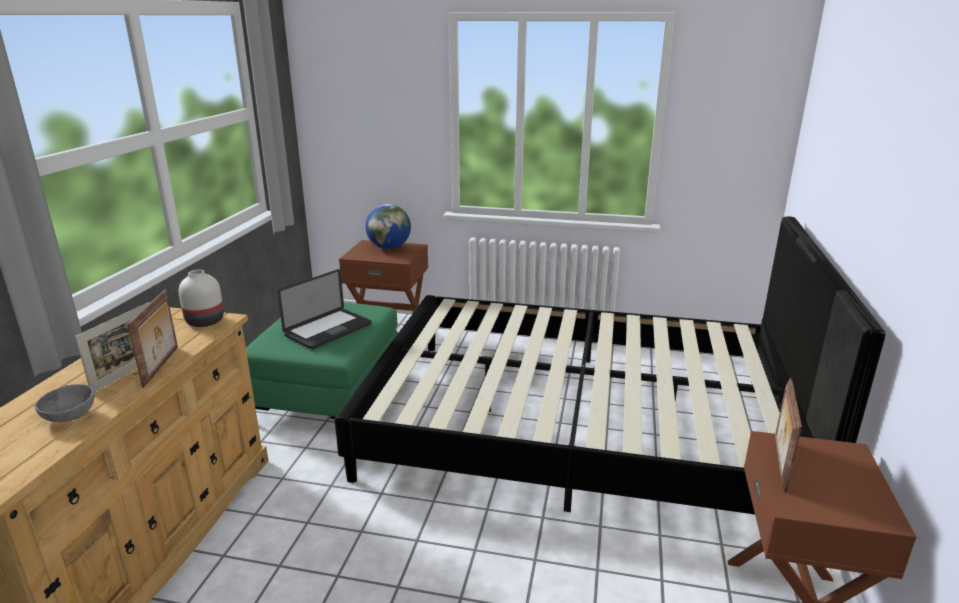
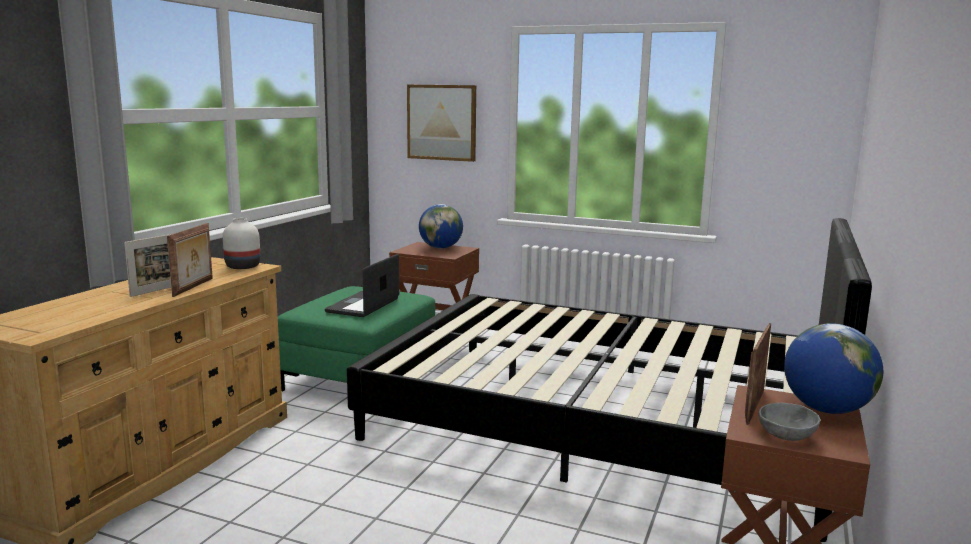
camera: 10 degrees right, 10 degrees down
grey bowl [35,384,94,422] -> grey bowl moved to [759,403,820,441]
laptop [277,269,371,349] -> laptop turned 150 degrees clockwise [325,254,399,317]
none -> picture [407,85,476,162]
none -> globe [784,323,883,414]

